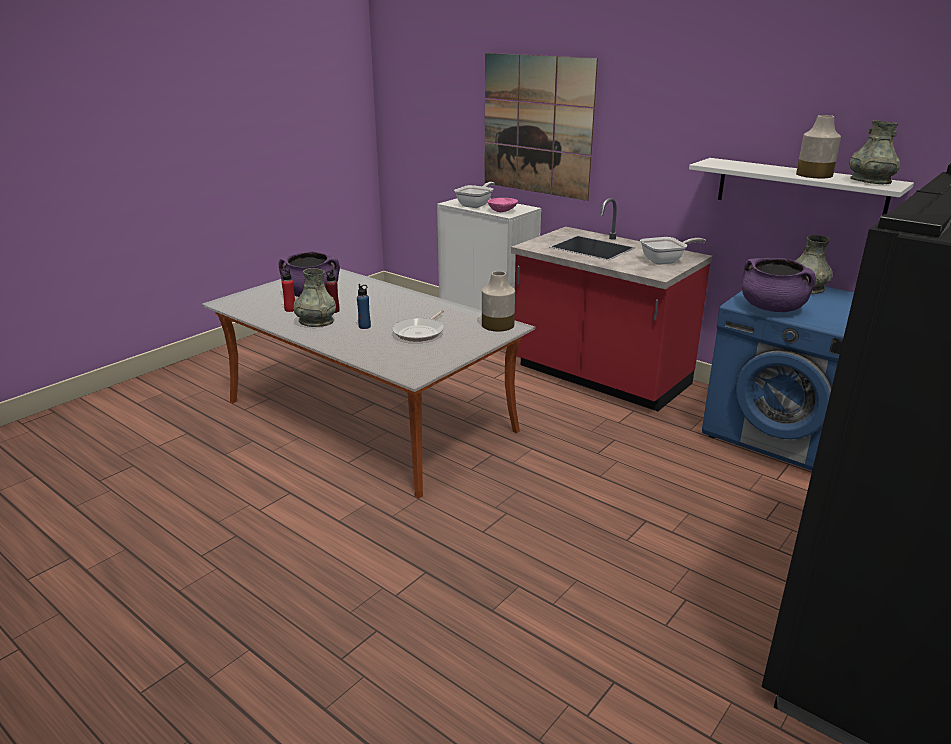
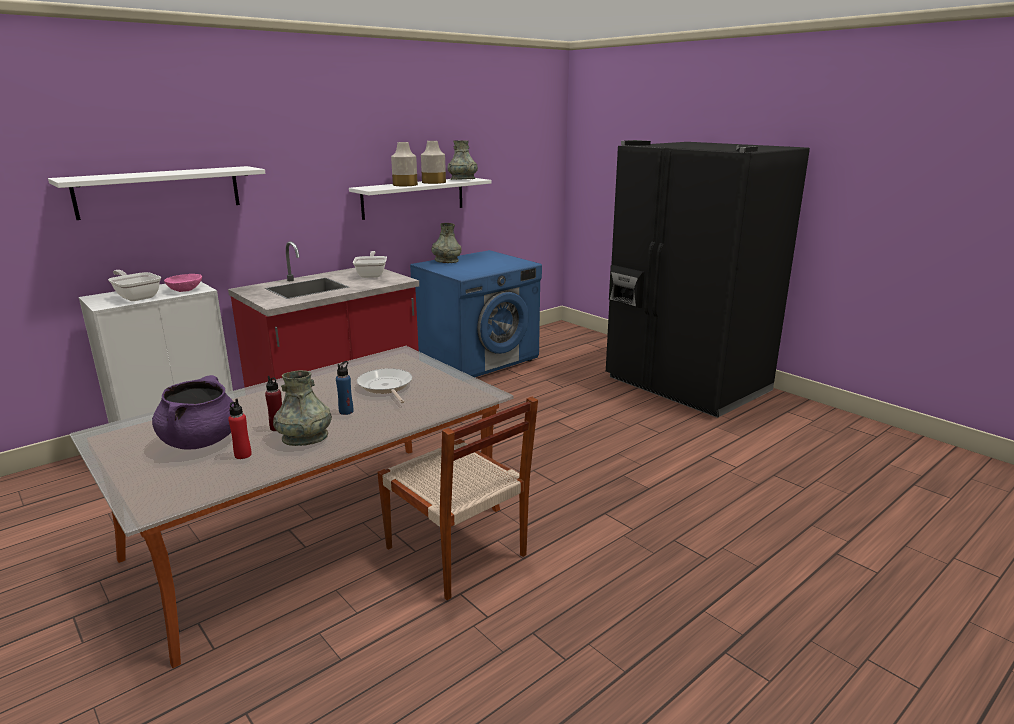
camera: 80 degrees left, 5 degrees down
frying pan [392,310,444,342] -> frying pan turned 150 degrees counterclockwise [357,368,412,403]
beige vase [482,271,515,331] -> beige vase moved to [391,142,418,186]
picture [484,53,598,201] -> white shelf [48,166,265,220]
purple cooking pot [742,258,816,312] -> none
none -> chair [378,397,538,600]

